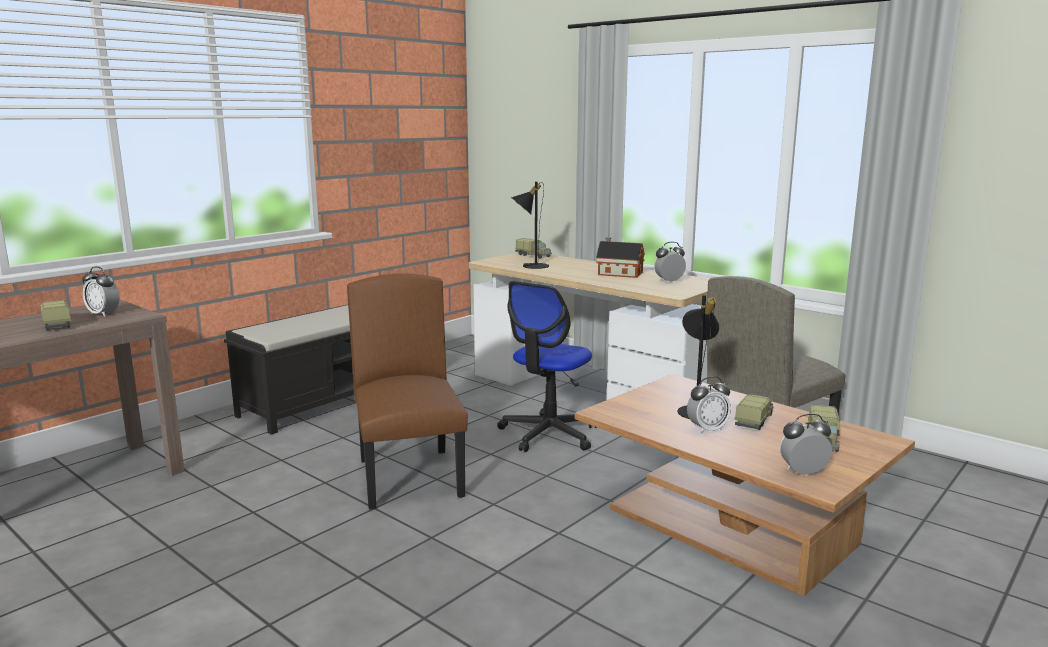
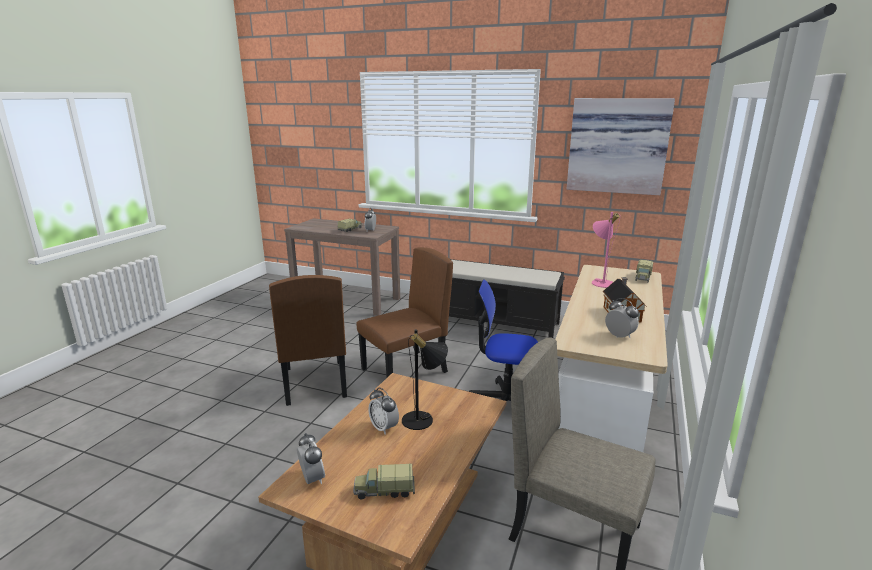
camera: 70 degrees right, 5 degrees up
black table lamp [511,181,549,269] -> pink table lamp [592,212,620,288]
toy truck [735,394,774,430] -> none
none -> brown chair [269,275,347,406]
none -> picture [567,98,675,195]

